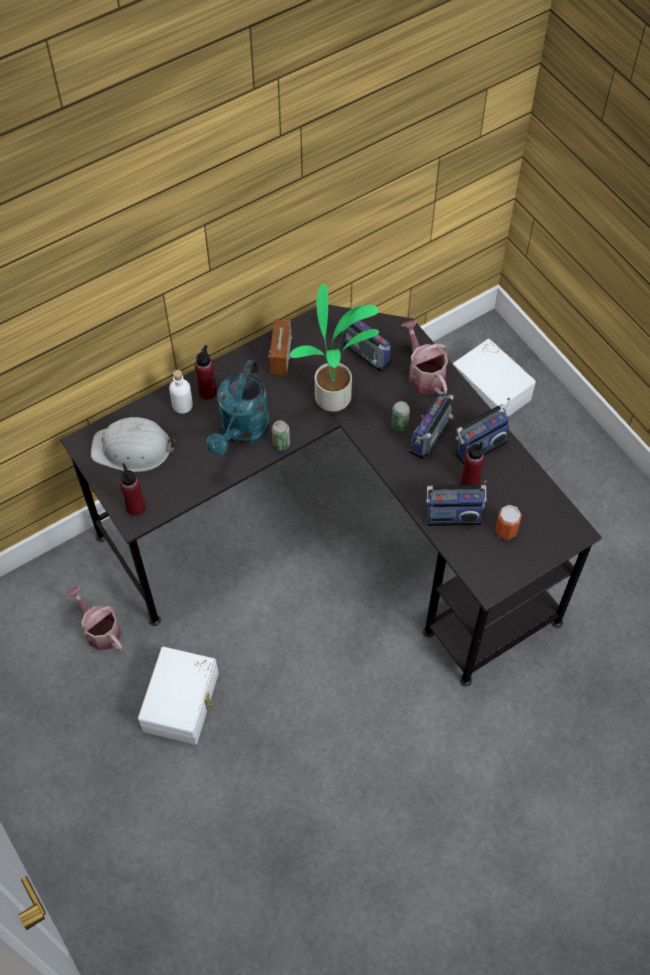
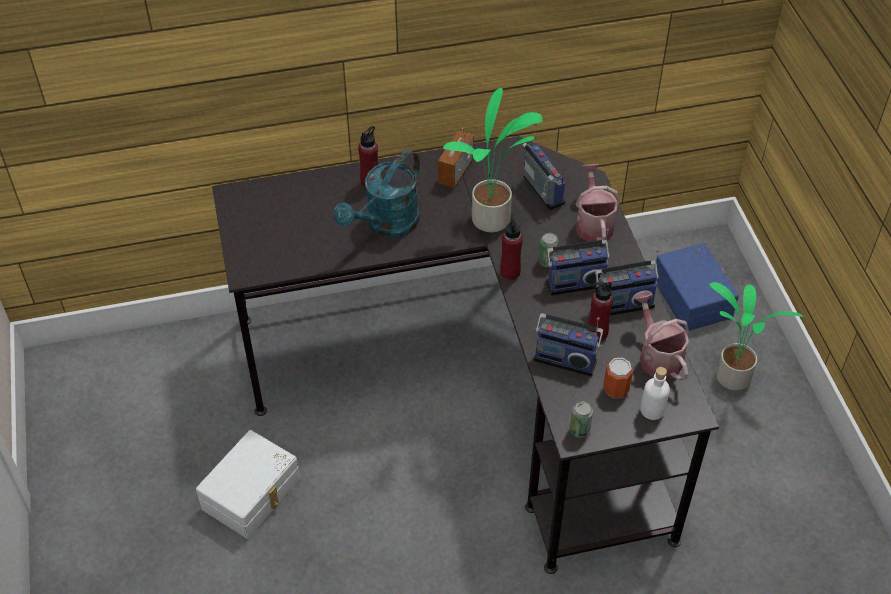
camera: 20 degrees right, 10 degrees down
watering can [66,586,123,651] -> watering can moved to [634,292,689,381]
white hard hat [91,417,176,472] -> none
red bottle [120,463,146,516] -> red bottle moved to [500,214,523,280]
white bottle [169,370,193,414] -> white bottle moved to [640,367,670,420]
can [272,420,290,450] -> can moved to [570,401,593,438]
radio [409,395,454,459] -> radio turned 150 degrees counterclockwise [546,229,610,295]
white storage box [453,339,536,416] -> blue storage box [656,243,739,331]
none -> potted plant [709,282,803,390]

